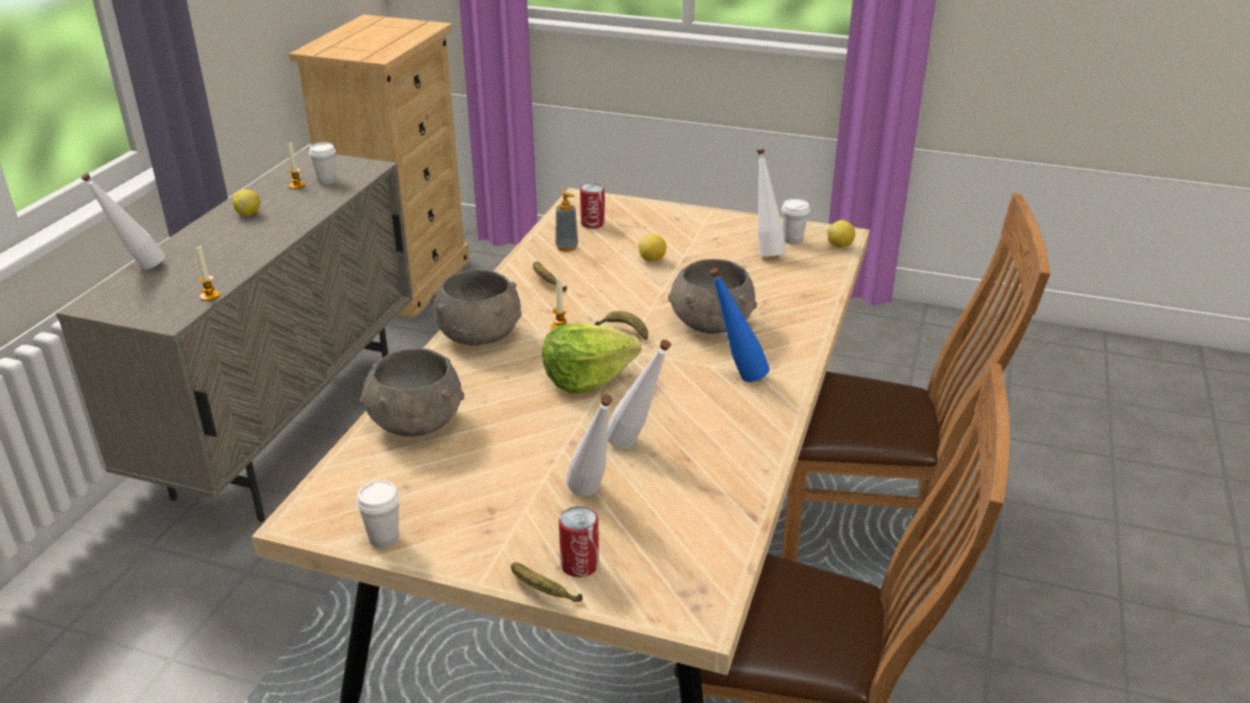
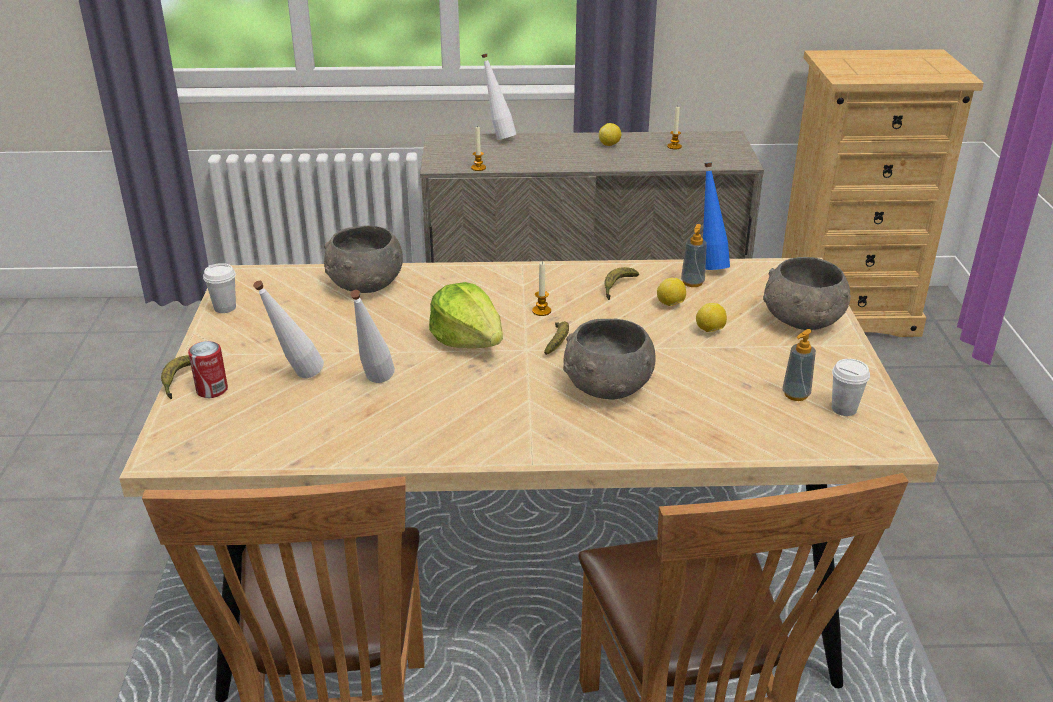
camera: 70 degrees right, 0 degrees up
white cup [309,143,336,184] -> none
grey bowl [434,270,522,345] -> grey bowl moved to [763,257,851,330]
can [580,183,605,228] -> none
blue bottle [710,268,770,382] -> blue bottle moved to [703,162,730,270]
white bottle [757,149,786,256] -> soap dispenser [783,329,816,401]
lemon [827,220,855,247] -> lemon moved to [657,278,686,306]

